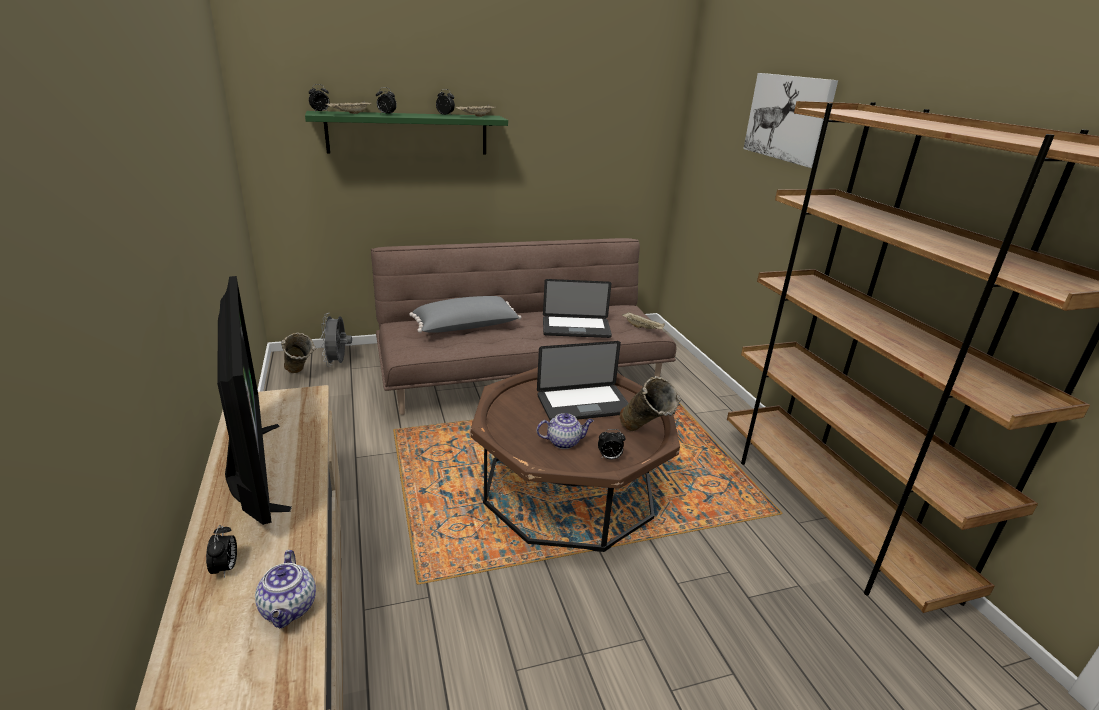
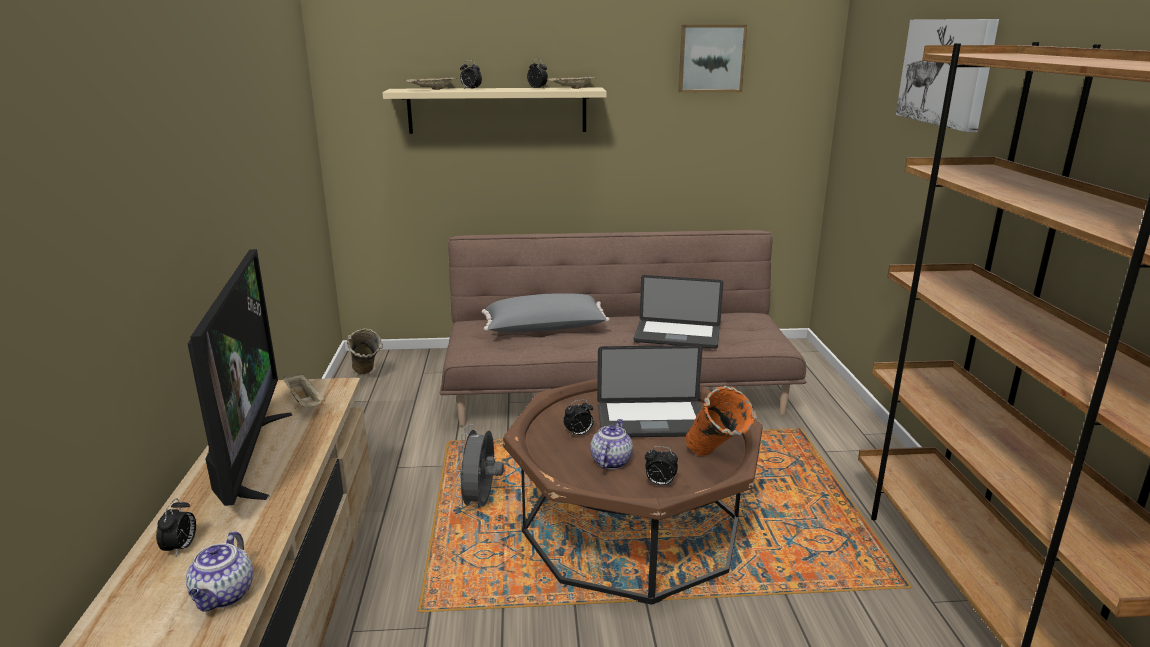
camera: 15 degrees right, 5 degrees down
green shelf [305,111,508,154] -> beige shelf [383,88,607,134]
alarm clock [309,84,330,112] -> alarm clock moved to [563,399,593,436]
grey fan [321,313,352,367] -> grey fan moved to [455,424,504,510]
teapot [537,413,594,449] -> teapot turned 75 degrees counterclockwise [590,419,633,469]
beige vase [620,376,681,431] -> orange vase [686,386,757,456]
beige tray [622,312,665,329] -> beige tray moved to [283,373,325,407]
none -> picture [678,25,747,92]

